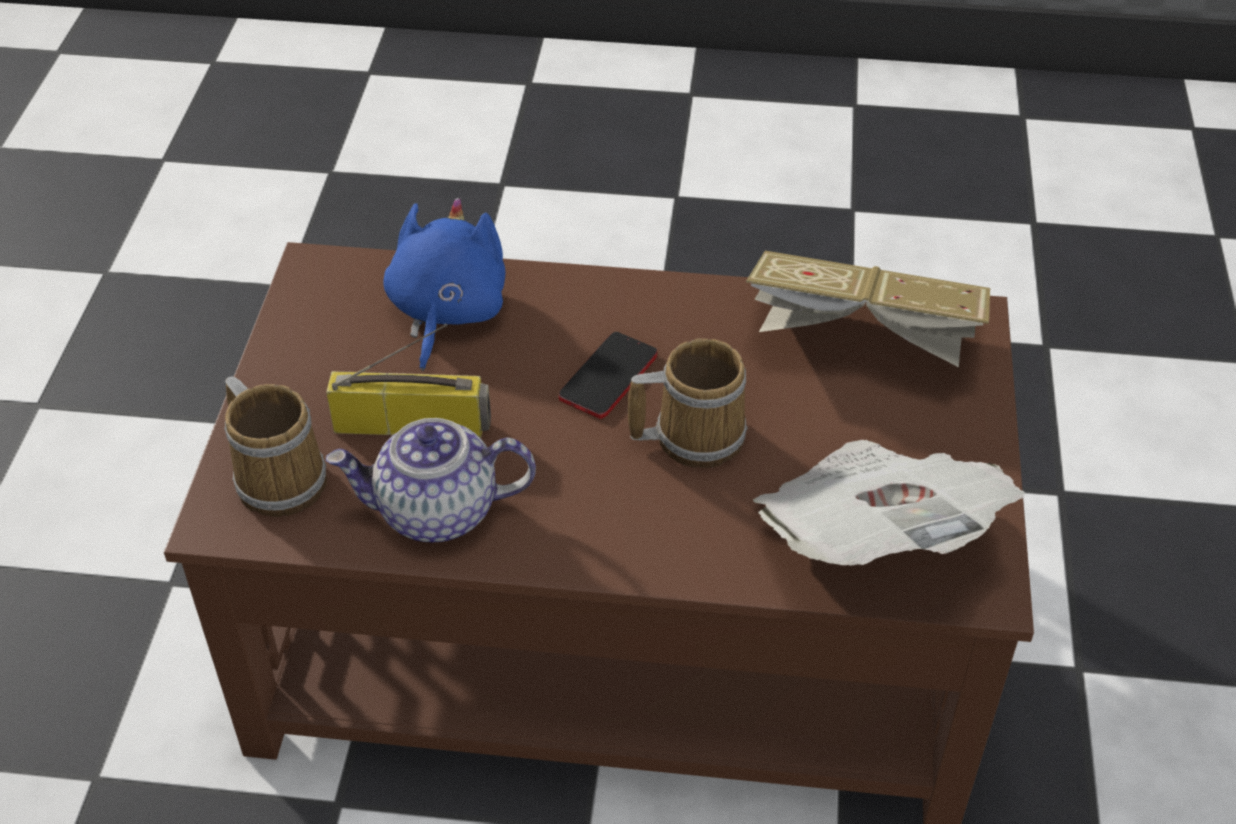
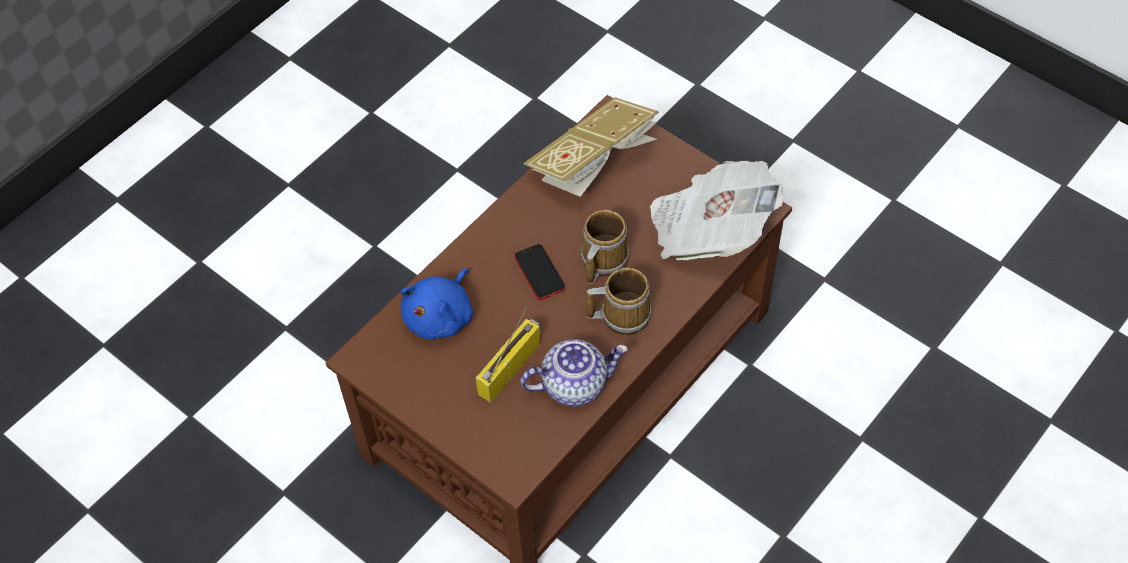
camera: 55 degrees left, 10 degrees up
mug [224,376,327,517] -> mug moved to [585,268,652,335]
teapot [325,418,536,542] -> teapot turned 135 degrees counterclockwise [520,339,628,406]
blue plush toy [383,198,506,371] -> blue plush toy turned 105 degrees counterclockwise [401,269,473,340]

